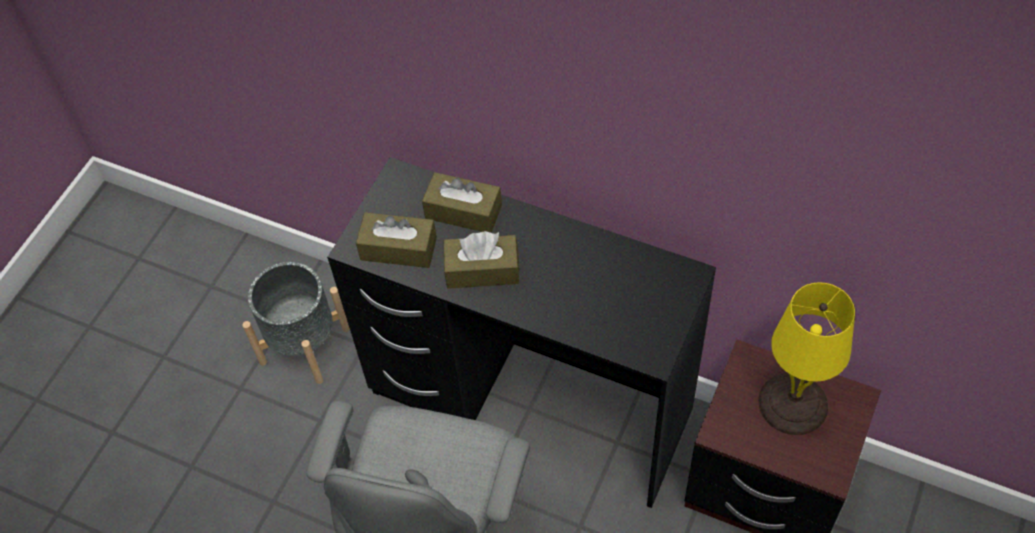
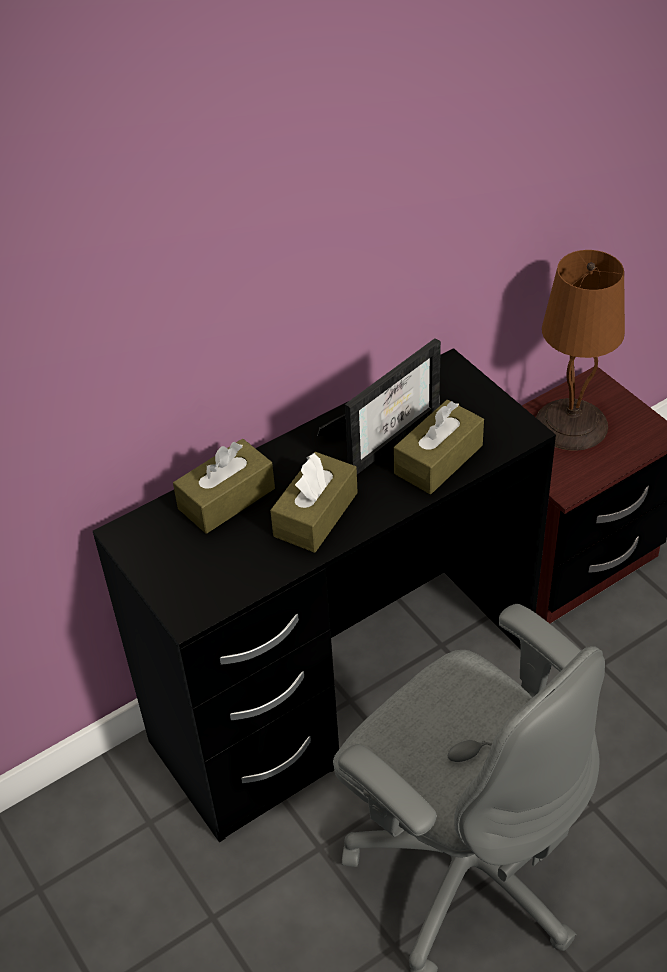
camera: 60 degrees left, 10 degrees down
grey planter [242,262,350,384] -> none
brown tissue box [356,212,437,268] -> brown tissue box moved to [394,400,484,494]
yellow table lamp [758,282,855,435] -> brown table lamp [536,250,625,451]
none -> picture frame [317,338,441,474]

